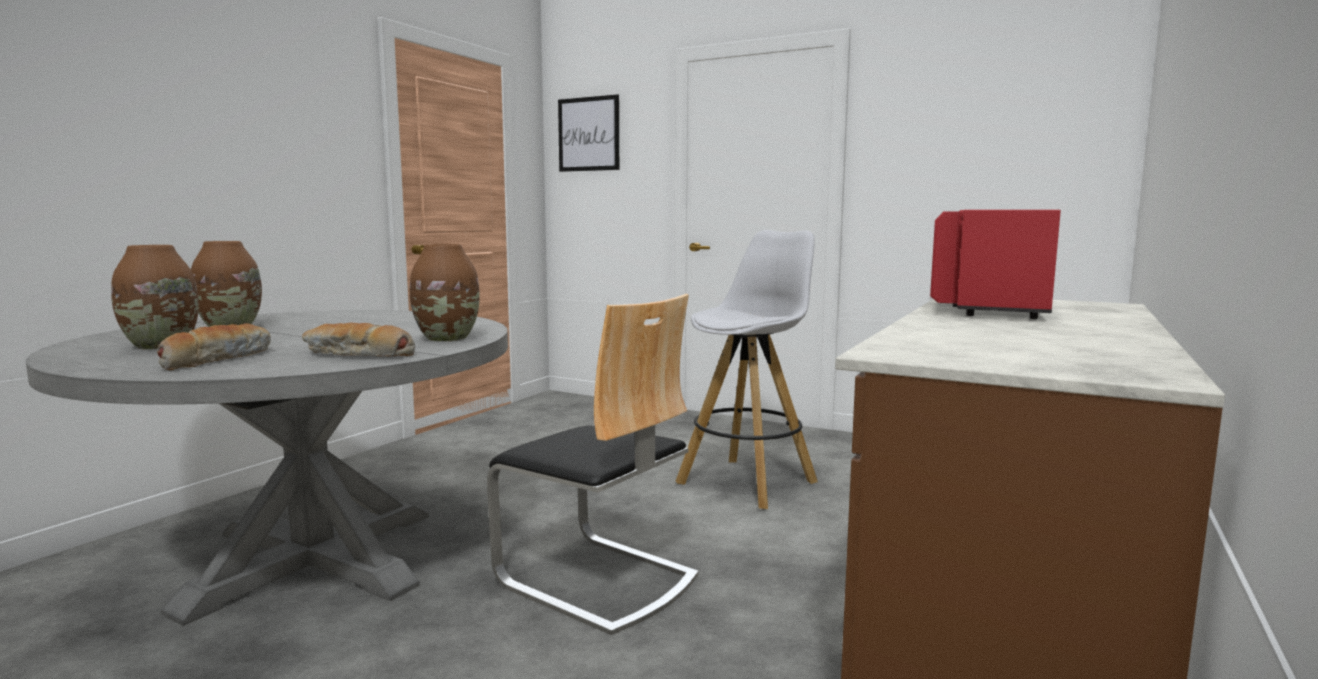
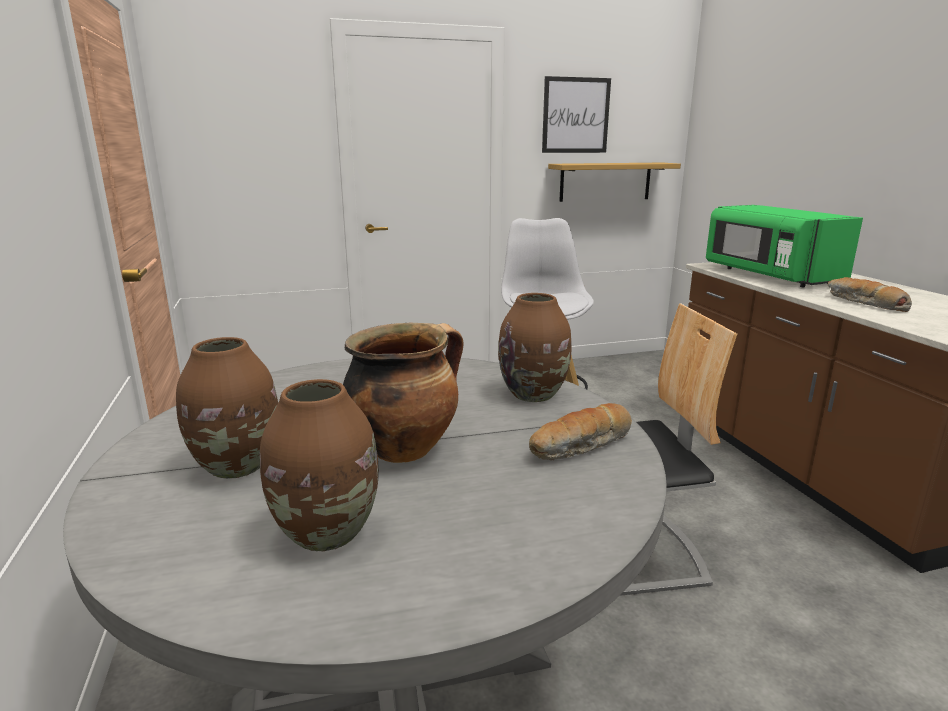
camera: 45 degrees left, 10 degrees up
bread [157,324,271,370] -> bread moved to [828,277,912,312]
picture [558,94,619,172] -> picture moved to [542,76,611,153]
red microwave [930,210,1061,319] -> green microwave [706,205,863,287]
none -> cooking pot [343,323,464,463]
none -> shelf [548,163,681,202]

